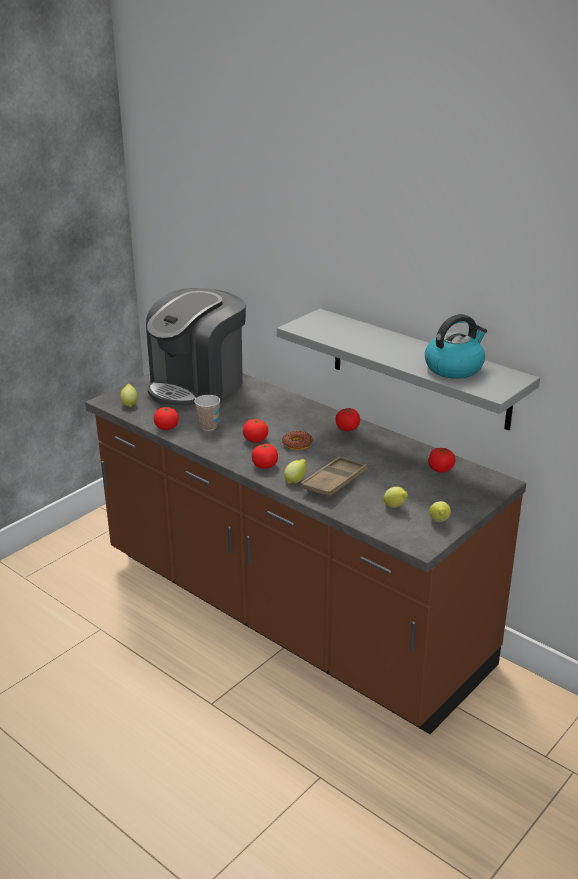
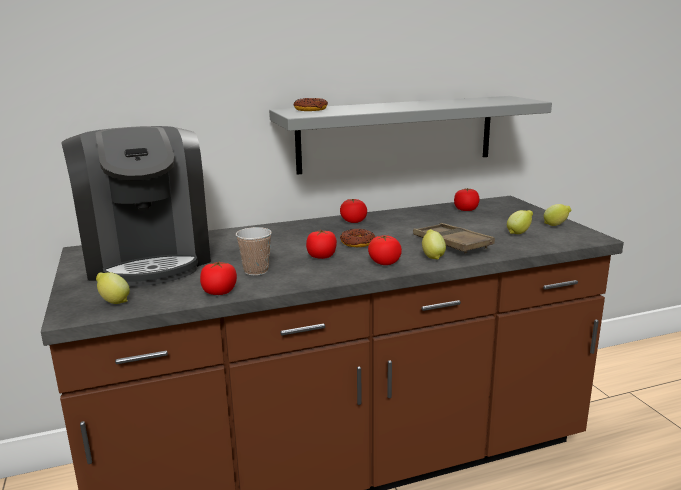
camera: 60 degrees left, 10 degrees down
kettle [425,314,487,379] -> none
none -> donut [293,98,328,111]

